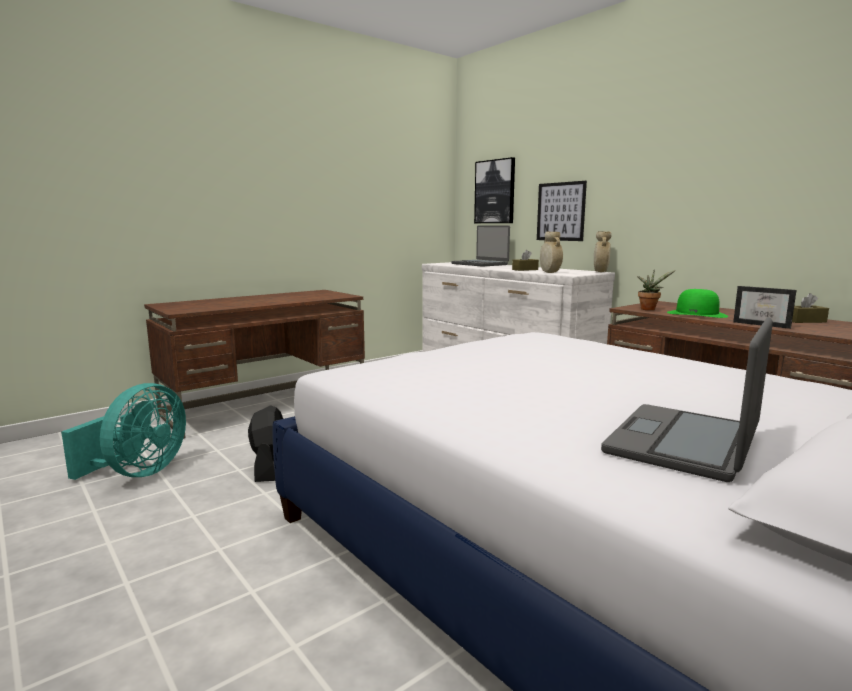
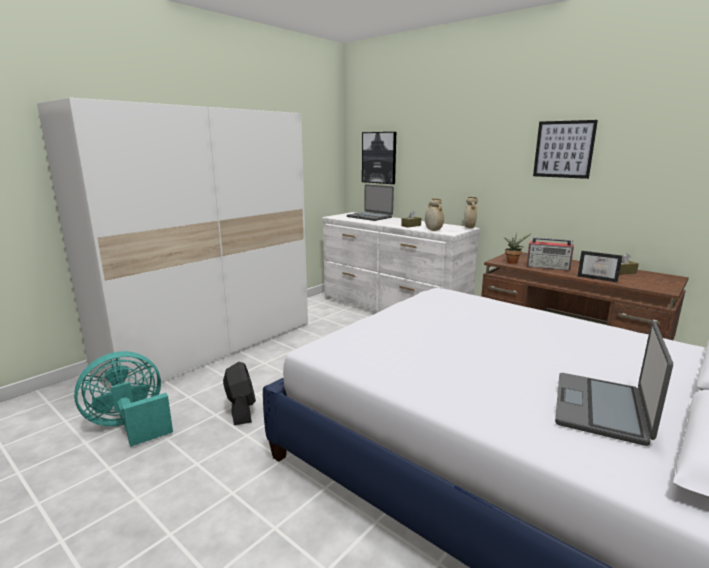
camera: 10 degrees left, 5 degrees up
turquoise fan [61,383,186,480] -> turquoise fan turned 135 degrees counterclockwise [74,351,173,447]
brown desk [144,290,365,439] -> white wardrobe [37,97,308,390]
picture [537,181,587,241] -> picture moved to [533,120,598,179]
green hat [667,289,728,318] -> radio [526,238,574,271]

